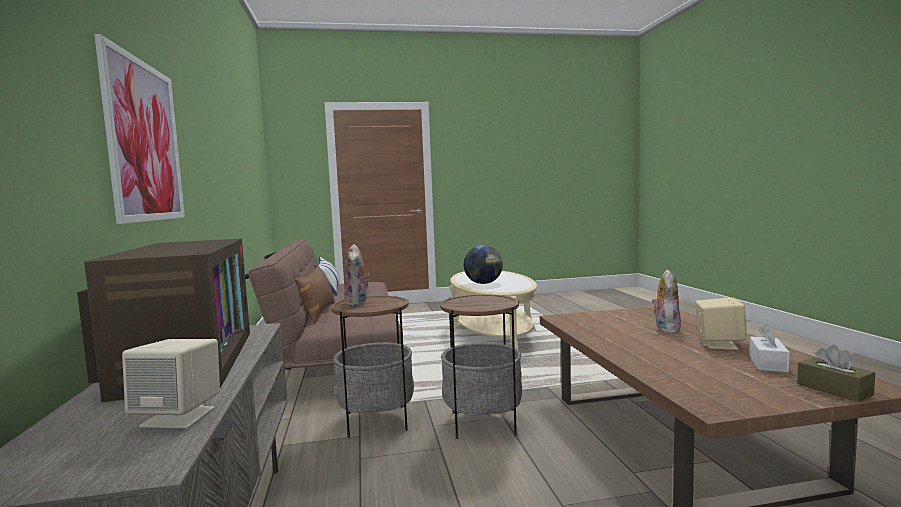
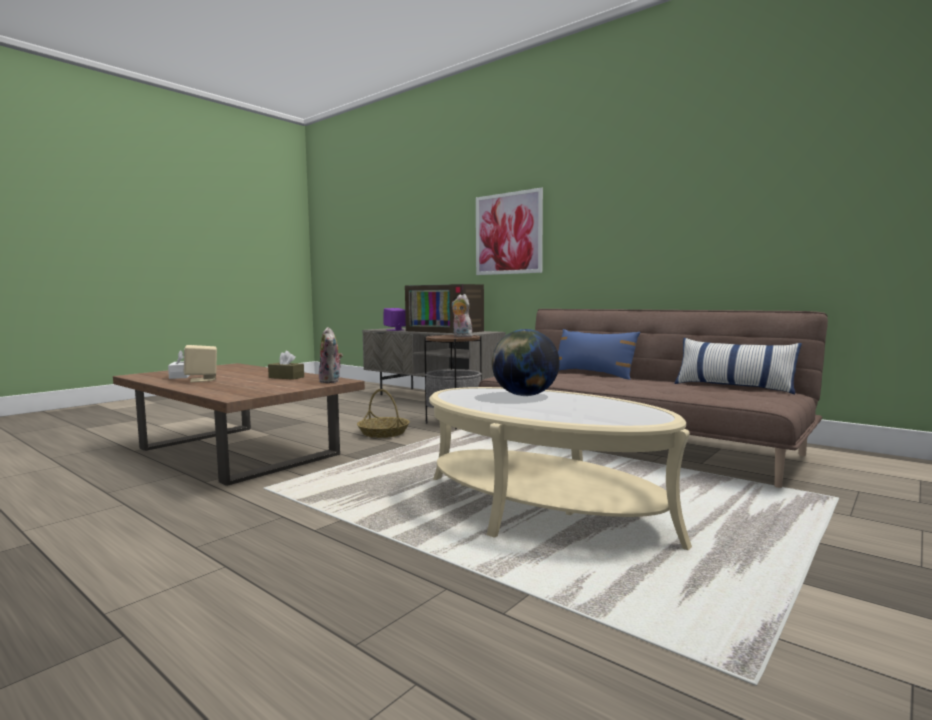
camera: 140 degrees right, 0 degrees up
beige speaker [122,339,220,429] -> purple speaker [384,308,406,331]
brown pillow [294,265,335,324] -> blue pillow [558,329,640,380]
side table [440,294,522,439] -> basket [357,389,410,438]
plush toy [652,270,681,333] -> plush toy moved to [319,327,343,383]
brown tissue box [797,345,875,402] -> brown tissue box moved to [268,351,304,380]

